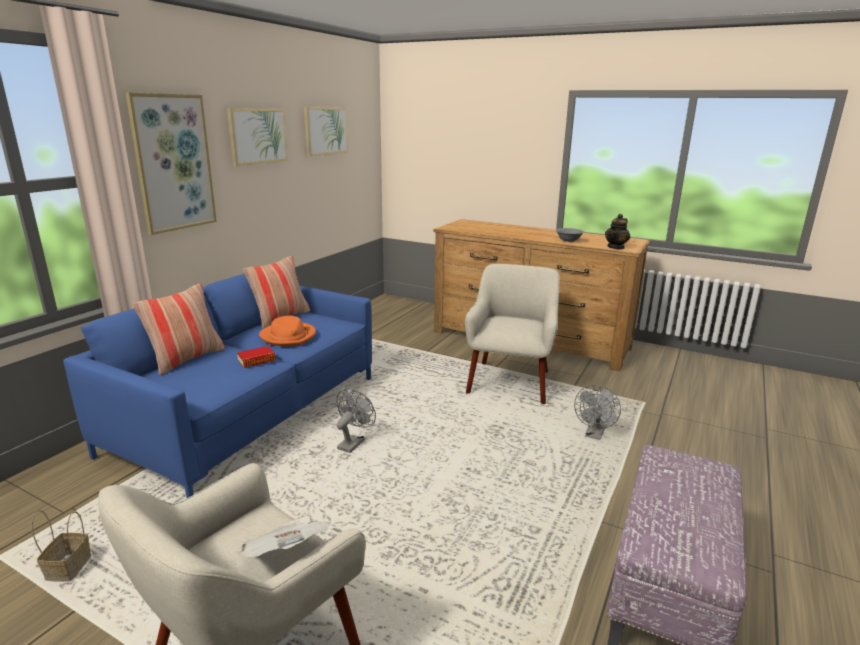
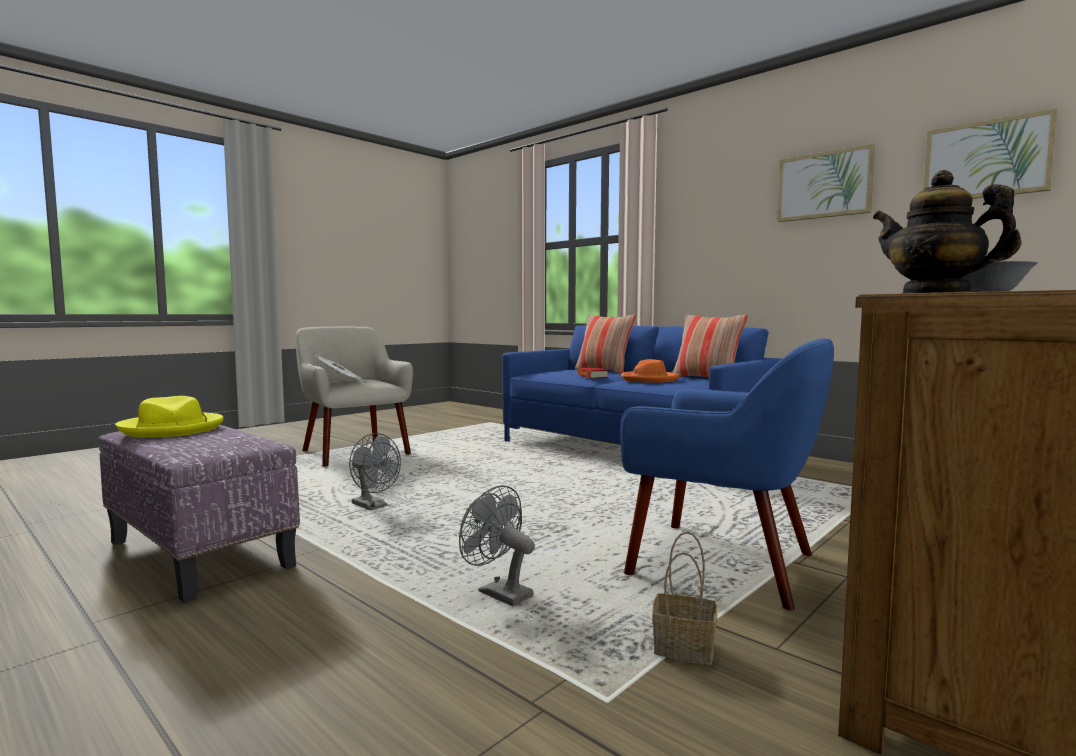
camera: 105 degrees right, 15 degrees down
basket [32,510,91,582] -> basket moved to [652,532,717,665]
picture [125,92,217,235] -> none
grey fan [336,389,376,453] -> grey fan moved to [349,433,401,510]
beige armchair [465,264,560,404] -> blue armchair [620,338,834,610]
none -> yellow hat [115,396,224,437]

